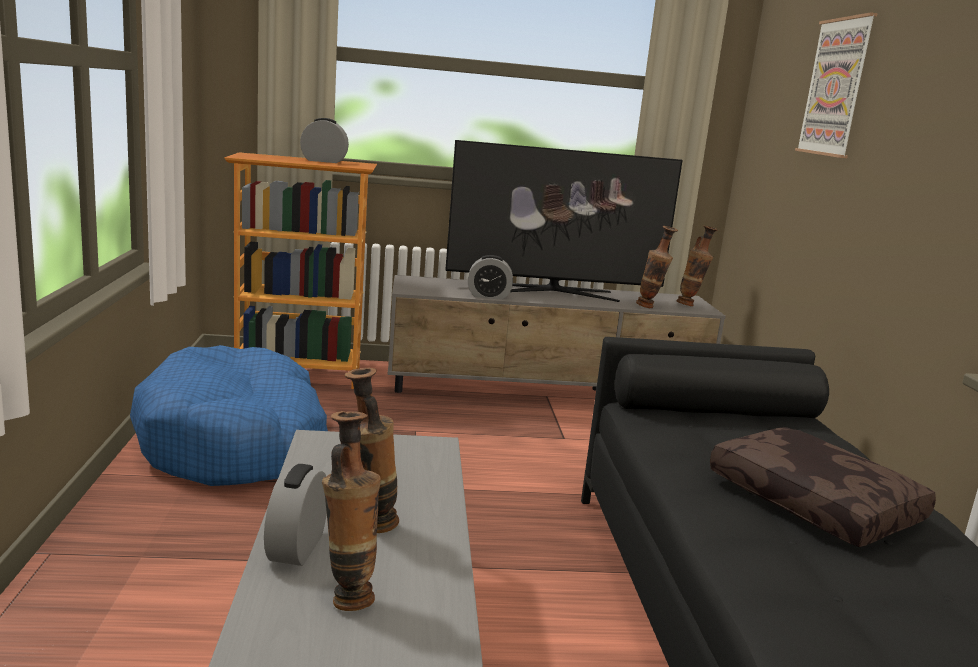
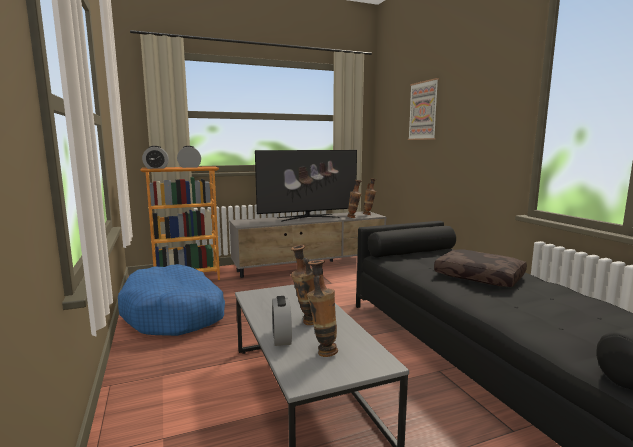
camera: 15 degrees left, 5 degrees down
alarm clock [468,255,513,300] -> alarm clock moved to [142,146,169,169]

